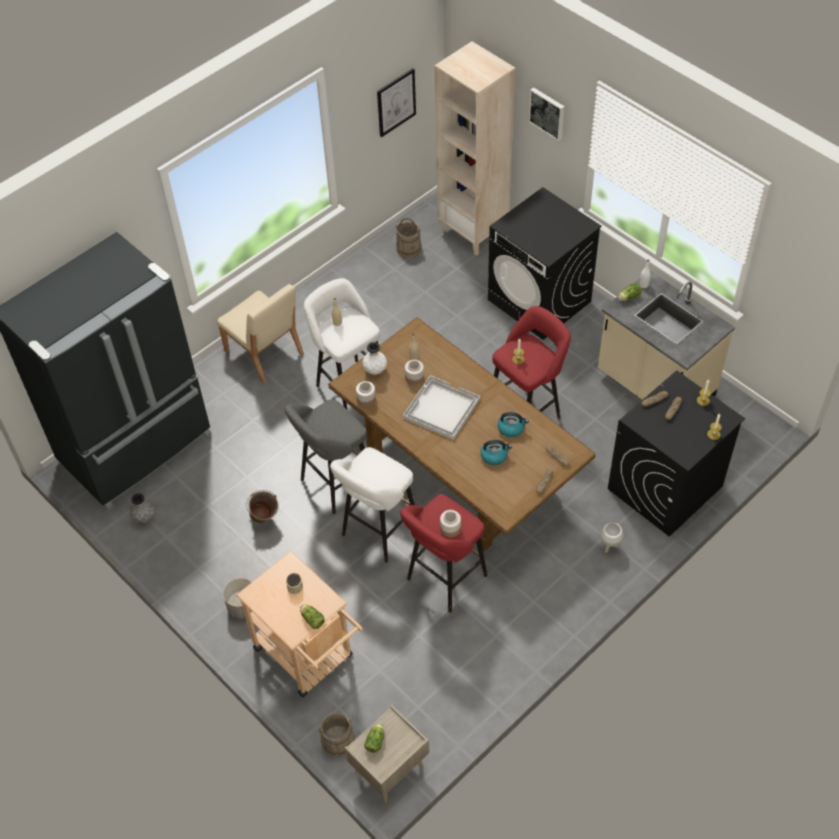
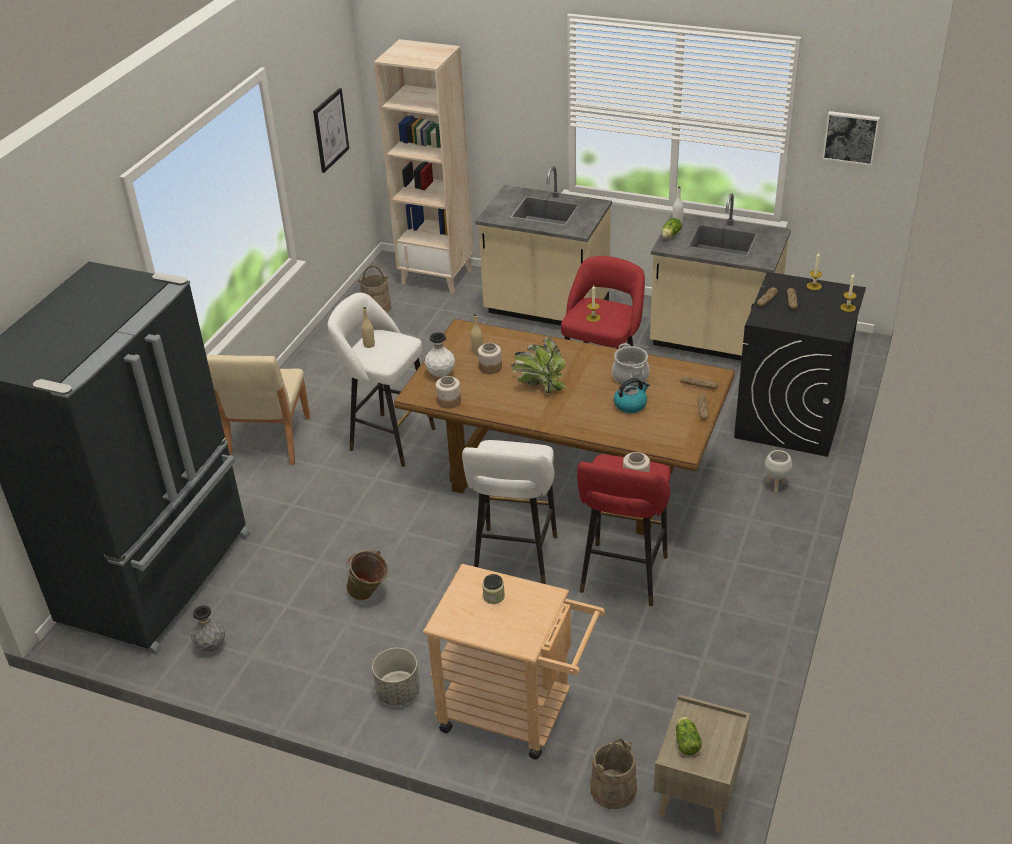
camera: 25 degrees left, 15 degrees down
beige chair [217,284,304,384] -> beige chair turned 75 degrees clockwise [206,355,310,465]
grey stool [285,399,367,514] -> none
lettuce [300,604,325,629] -> none
white tray [403,375,480,440] -> potted plant [511,337,566,393]
black washing machine [488,187,602,340] -> beige counter [475,166,612,326]
kettle [498,412,529,437] -> cooking pot [612,343,650,386]
picture [529,87,565,141] -> picture moved to [822,111,880,166]

